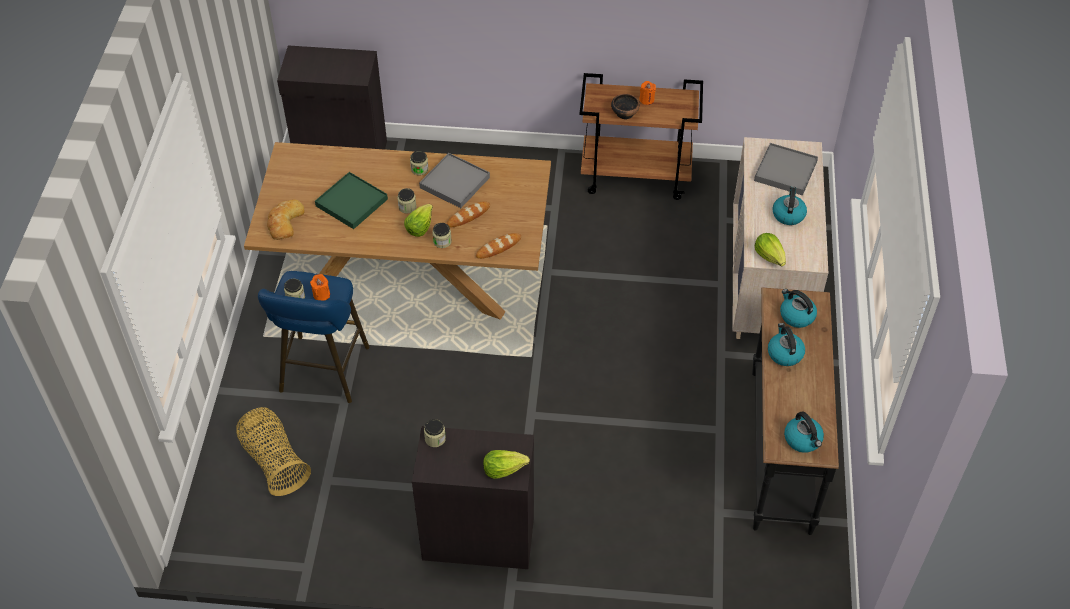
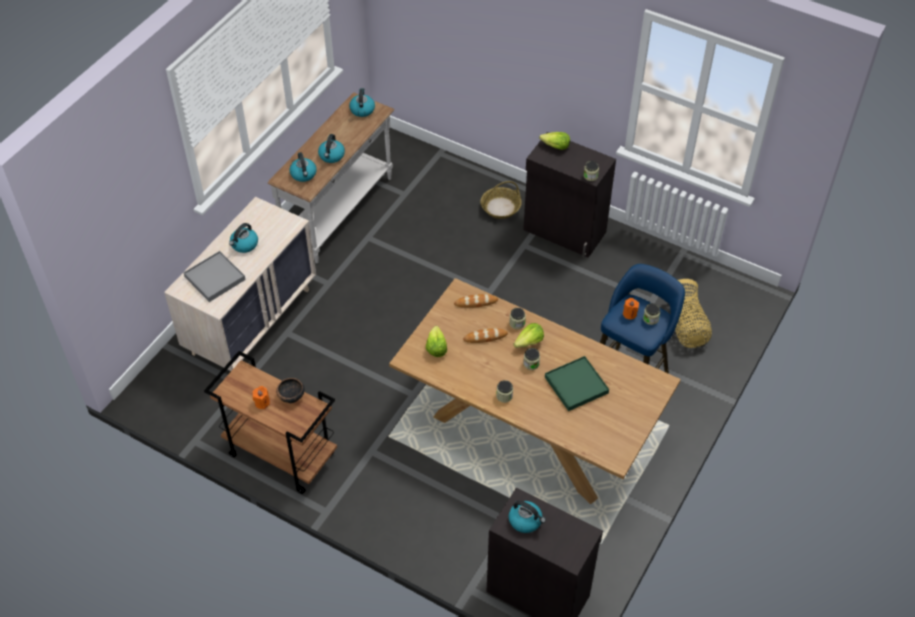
camera: 155 degrees left, 0 degrees up
bread [267,199,305,240] -> none
grey tray [419,153,490,208] -> none
black console table [752,288,839,535] -> white console table [268,92,395,264]
lettuce [755,233,786,266] -> lettuce moved to [426,326,447,357]
none -> basket [481,181,522,219]
none -> kettle [509,500,546,533]

